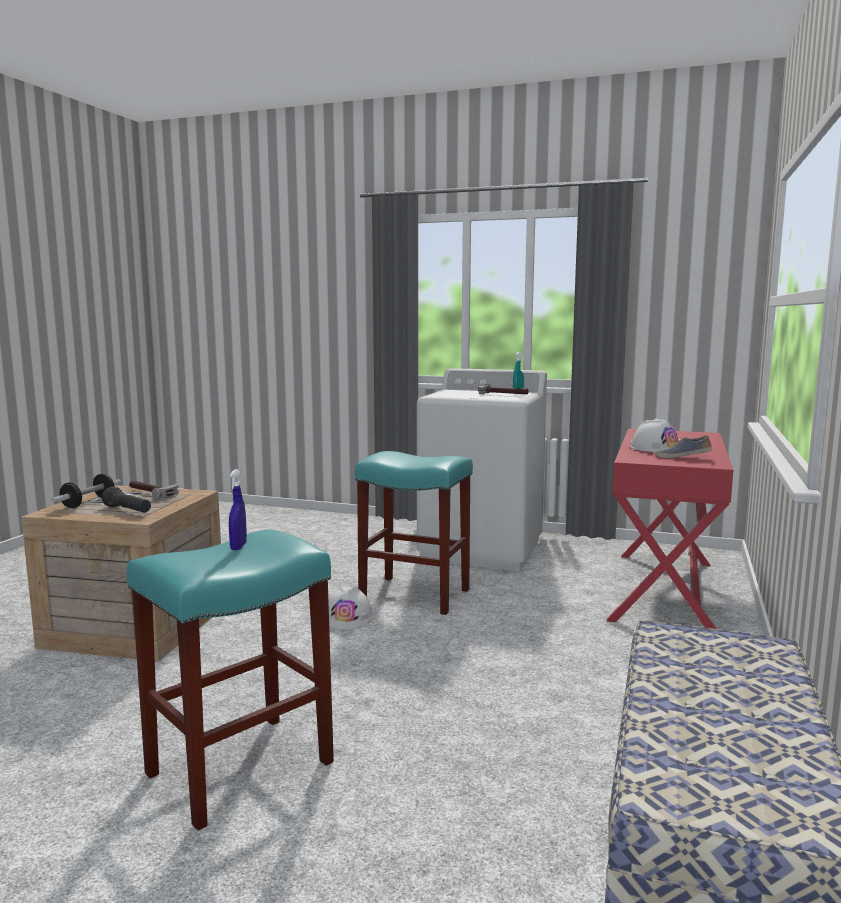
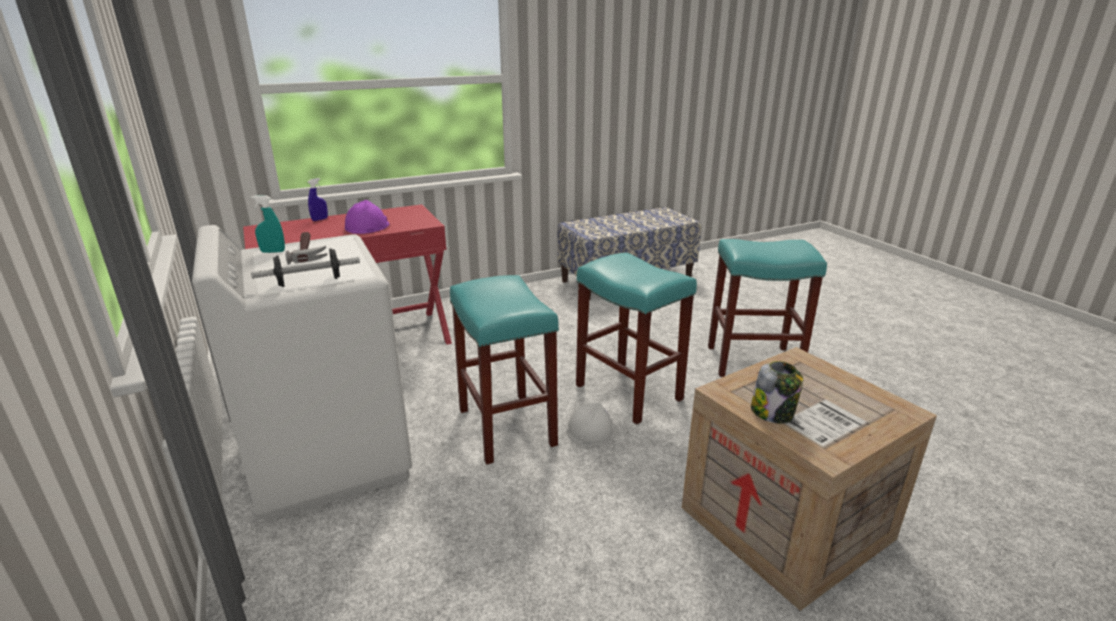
camera: 135 degrees left, 15 degrees up
dumbbell [51,474,121,508] -> dumbbell moved to [251,248,360,287]
black flashlight [102,487,151,513] -> none
hammer [129,481,179,500] -> jar [751,361,803,424]
blue spray bottle [229,469,247,550] -> blue spray bottle moved to [308,178,328,221]
white hard hat [630,419,681,452] -> purple hard hat [345,200,389,234]
shoe [655,435,712,458] -> none
none -> turquoise stool [576,253,697,424]

